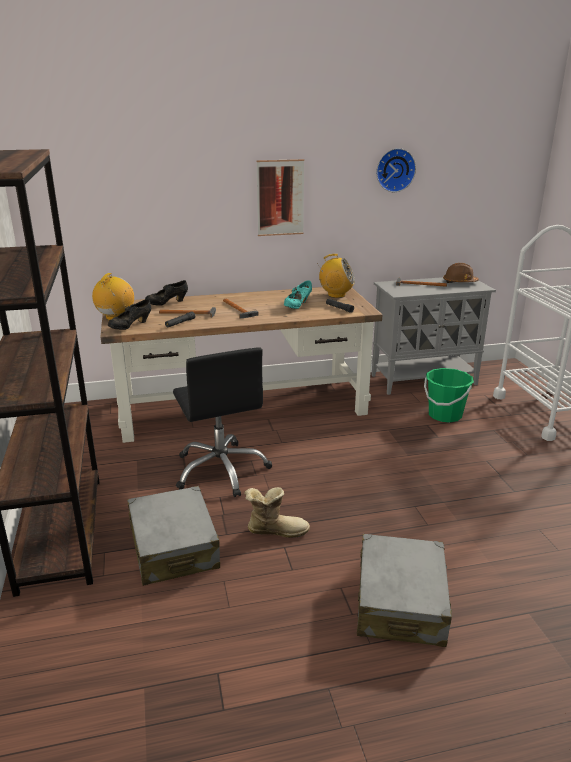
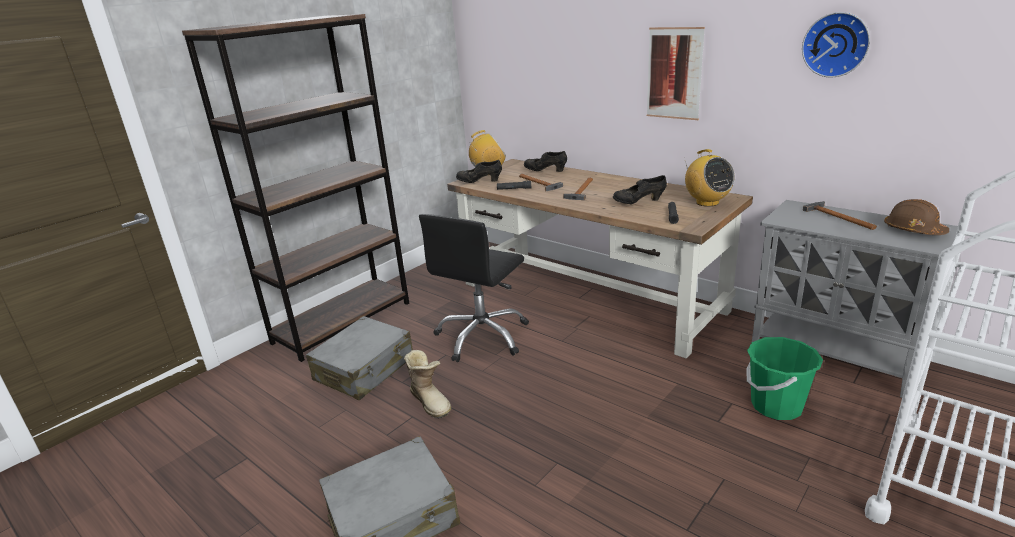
camera: 55 degrees right, 0 degrees up
turquoise shoe [284,280,312,309] -> black shoe [613,175,667,204]

